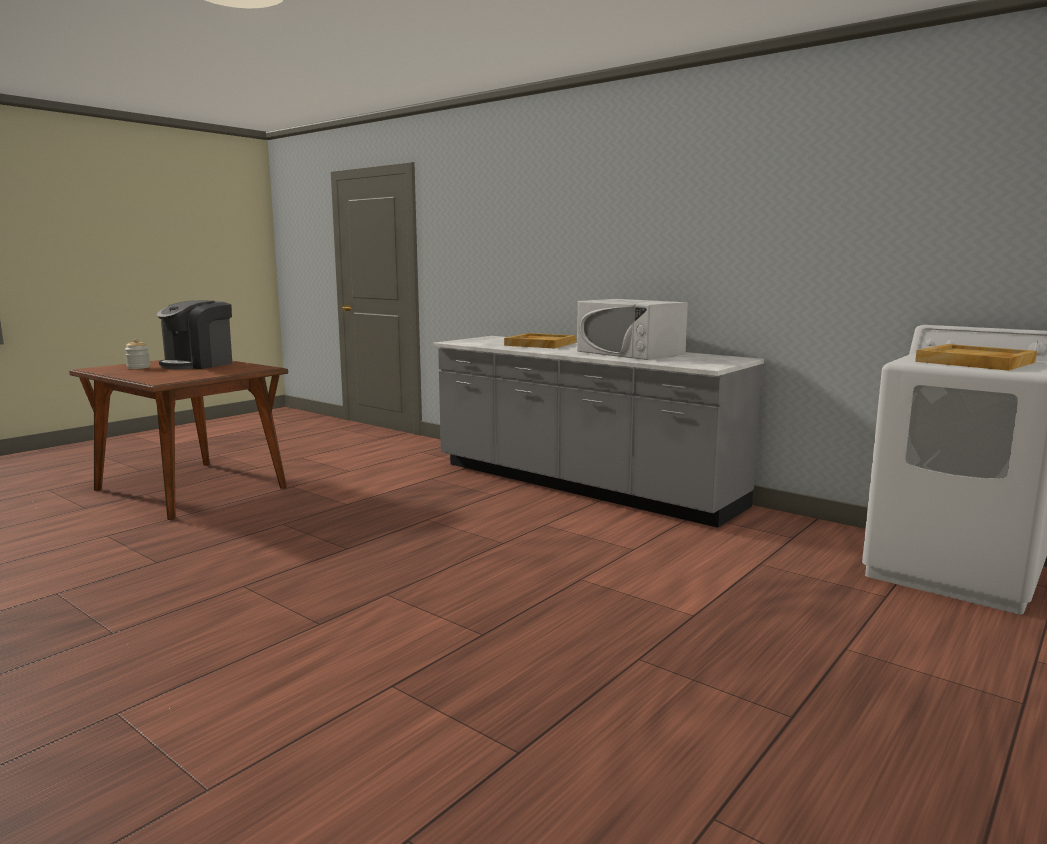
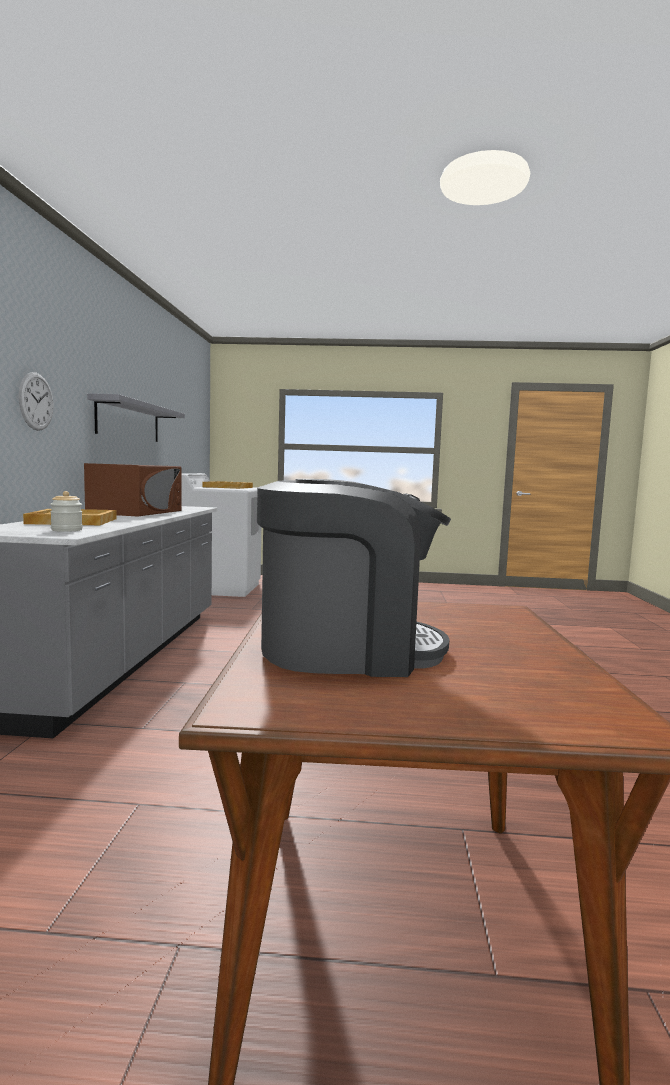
camera: 125 degrees left, 5 degrees down
jar [125,339,150,369] -> jar moved to [50,491,83,532]
white microwave [577,299,688,360] -> brown microwave [84,463,181,517]
none -> wall clock [19,372,54,431]
none -> grey shelf [87,393,185,442]

